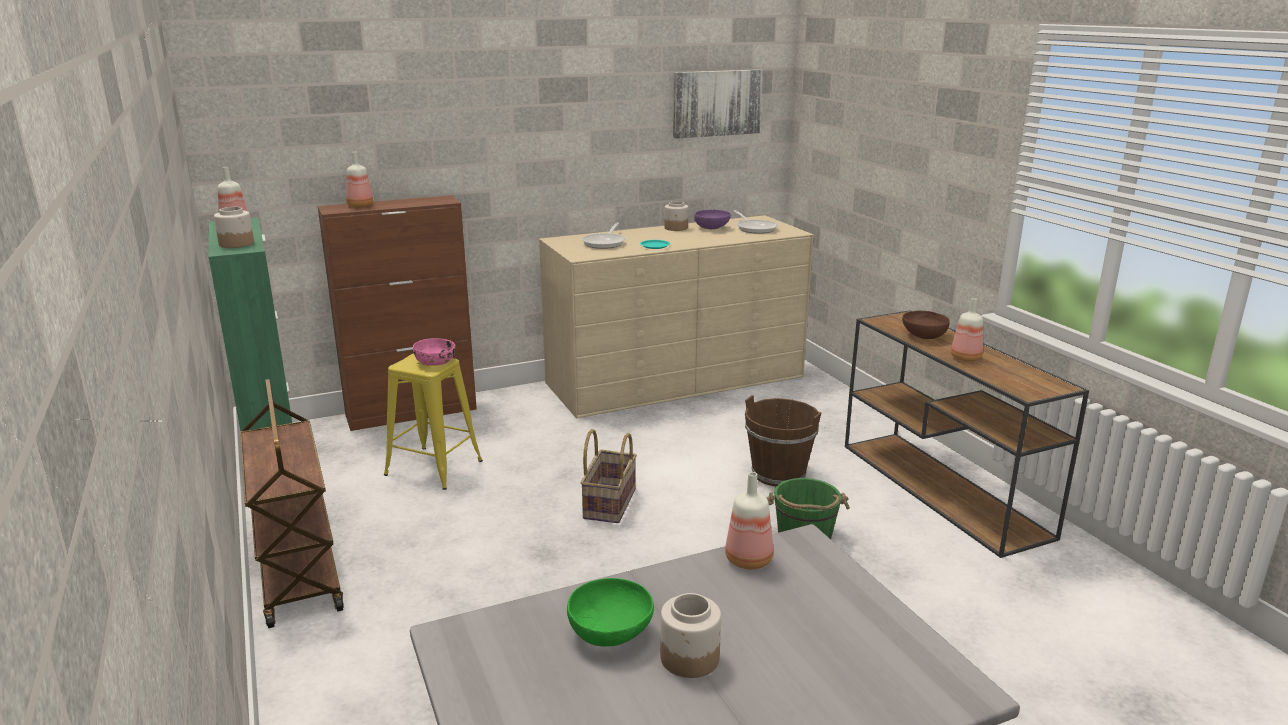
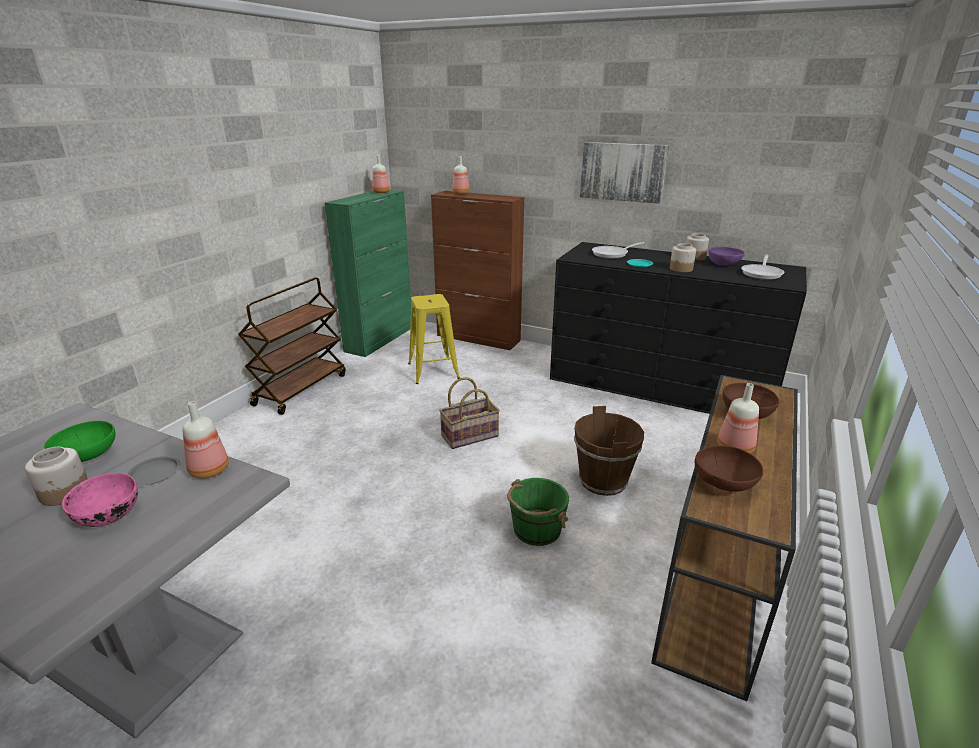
camera: 50 degrees right, 5 degrees up
jar [214,207,254,248] -> jar moved to [670,243,696,272]
pink bowl [413,338,455,366] -> pink bowl moved to [62,473,138,527]
beige dresser [539,215,814,418] -> black dresser [550,242,807,414]
picture [673,69,763,139] -> picture moved to [580,142,669,204]
none -> grey plate [127,456,180,485]
none -> brown bowl [695,446,763,492]

